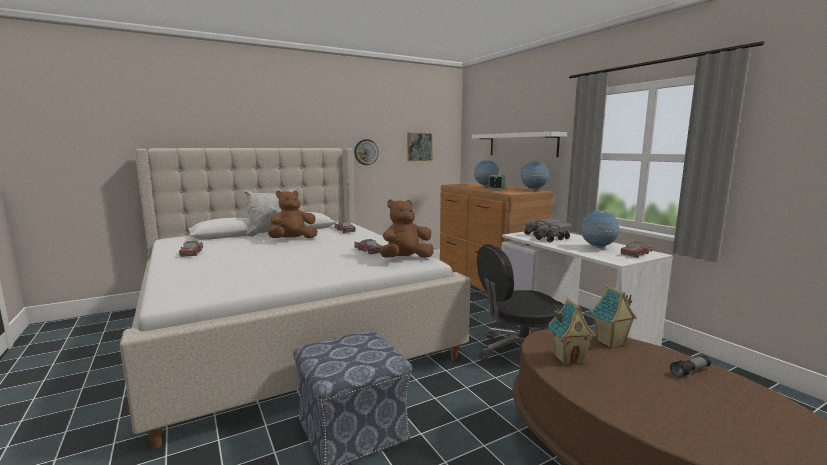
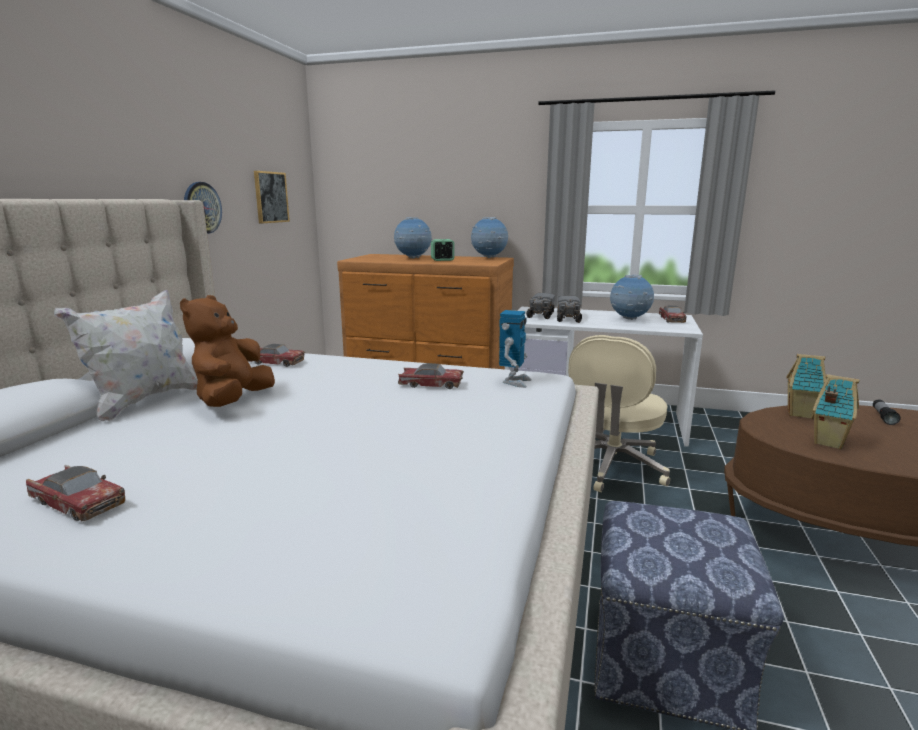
camera: 45 degrees left, 5 degrees up
brown plush toy [380,199,434,258] -> toy robot [499,310,532,388]
white shelf [472,132,567,157] -> none
black office chair [477,244,564,361] -> beige office chair [568,335,670,492]

